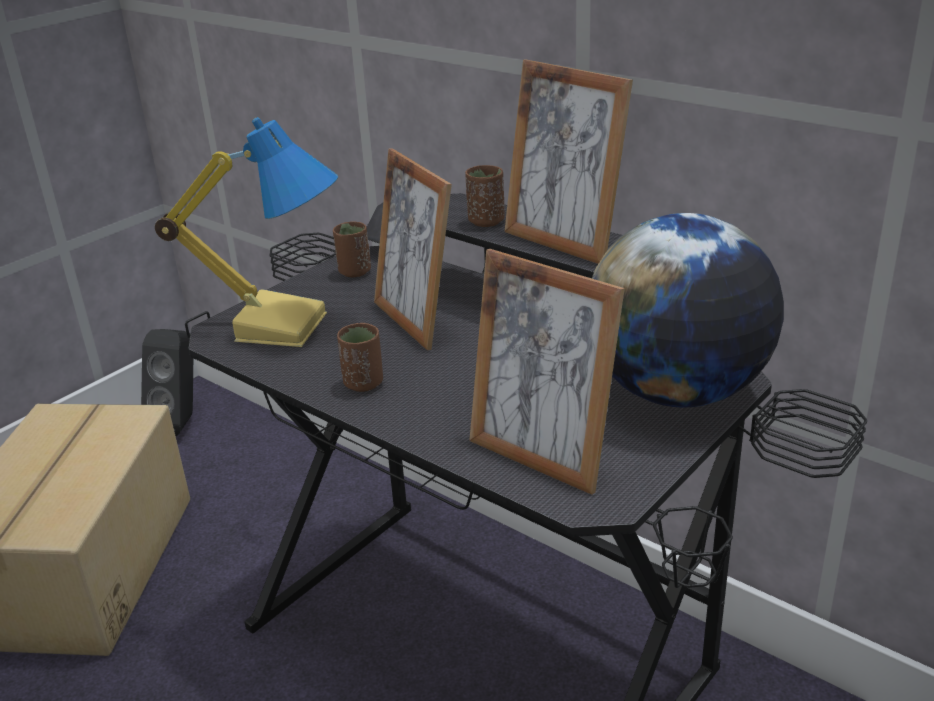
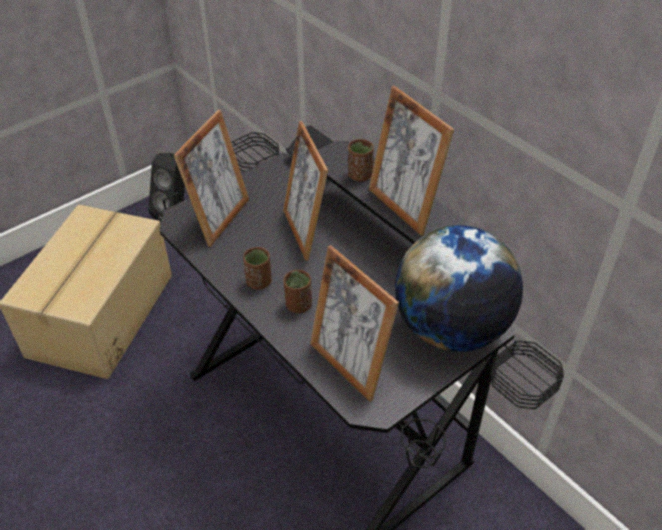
camera: 10 degrees right, 15 degrees up
table lamp [155,117,338,347] -> picture frame [174,110,249,247]
brown cup [333,221,371,277] -> brown cup moved to [284,270,312,313]

